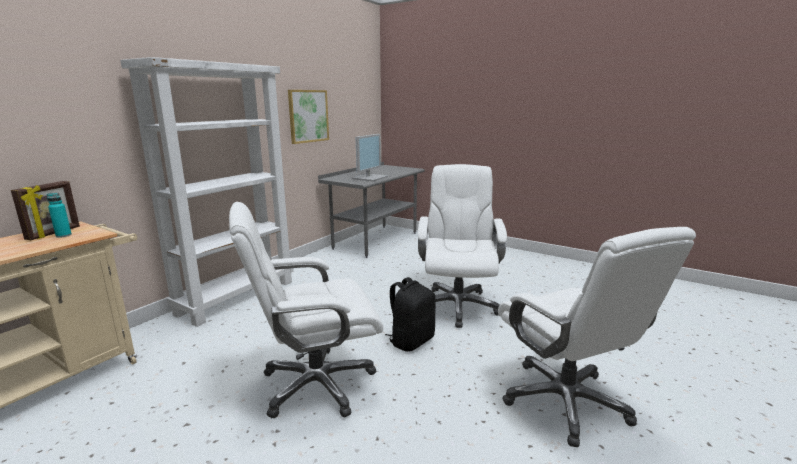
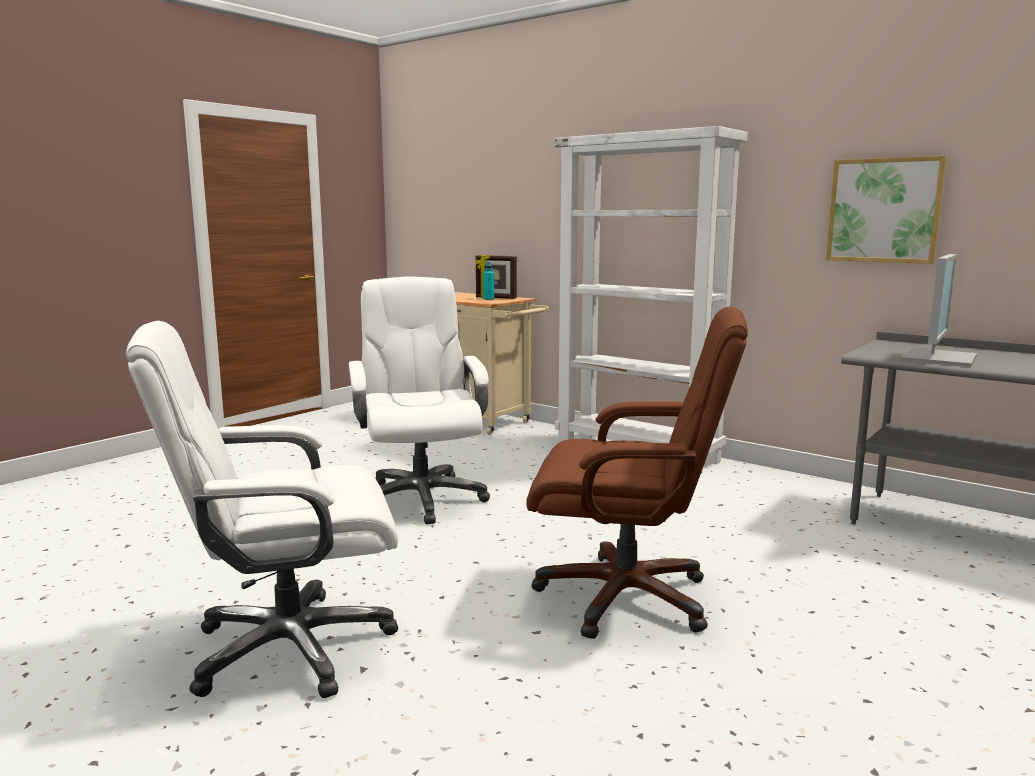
camera: 95 degrees right, 5 degrees down
monitor [352,134,388,182] -> monitor turned 90 degrees counterclockwise [900,254,977,367]
black backpack [385,277,436,352] -> none
white office chair [418,164,507,328] -> brown office chair [526,306,748,639]

